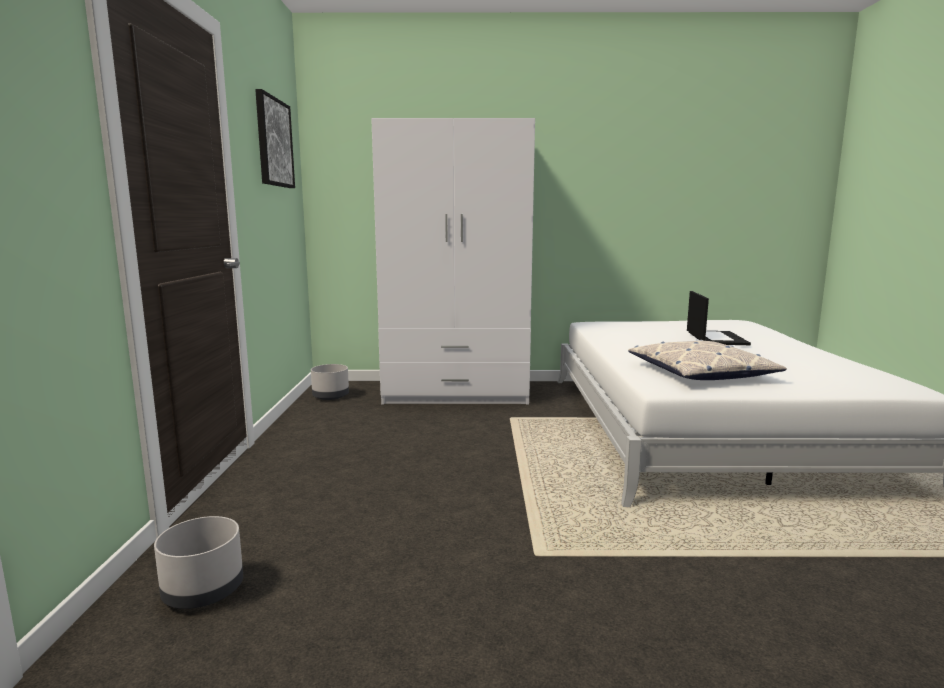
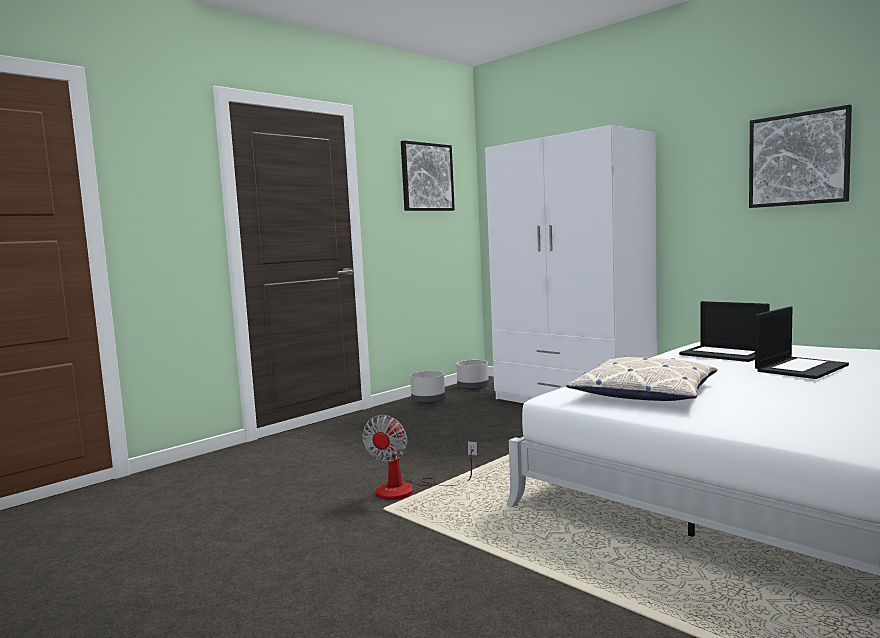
camera: 45 degrees right, 5 degrees down
grey planter [154,516,243,609] -> grey planter moved to [410,371,445,404]
none -> fan [362,415,477,500]
none -> laptop [679,301,769,362]
none -> picture [749,105,852,208]

